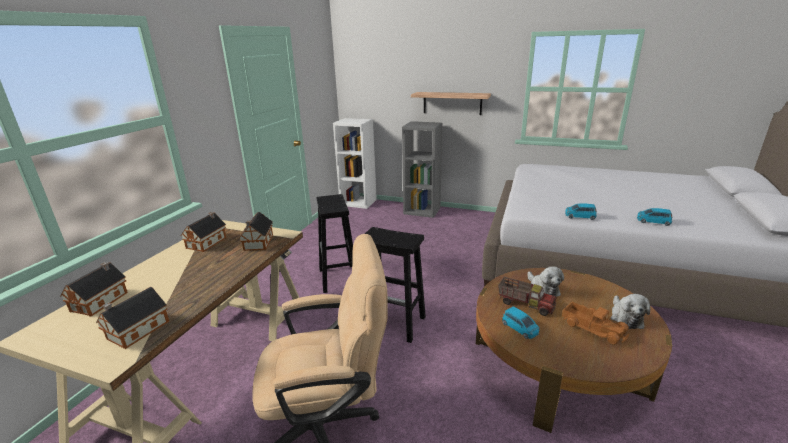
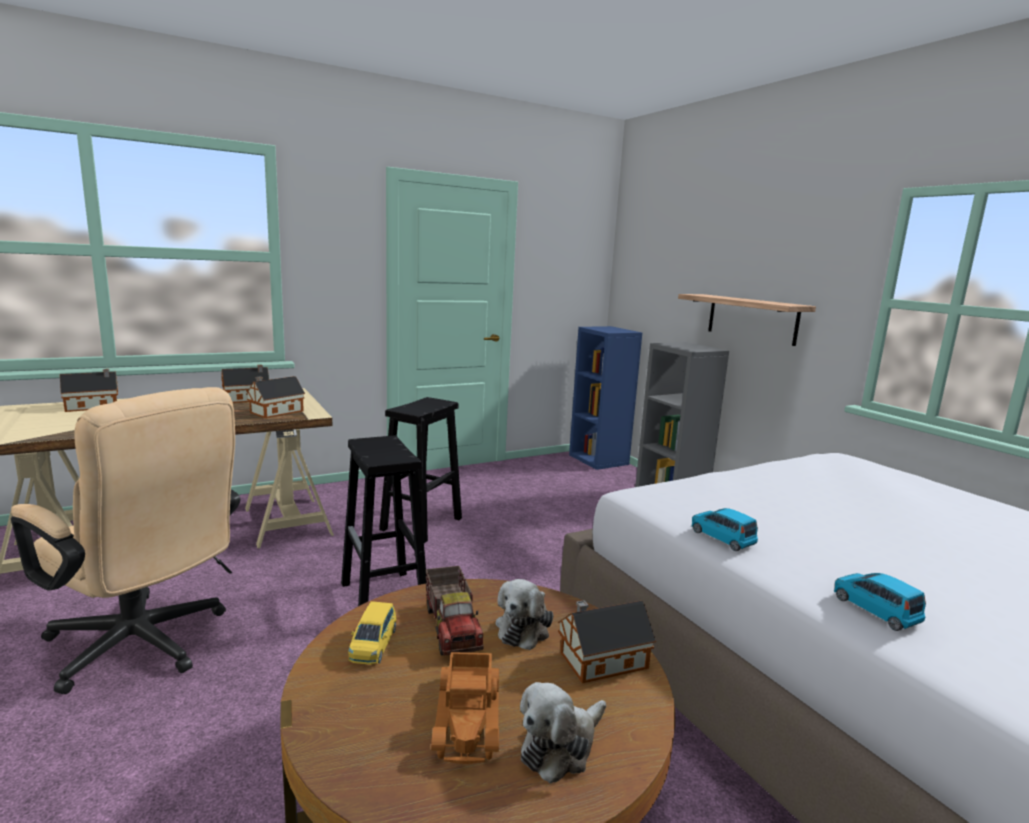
camera: 40 degrees right, 10 degrees down
toy house [96,287,169,349] -> toy house moved to [558,600,656,684]
white bookcase [333,118,377,209] -> blue bookcase [569,326,642,470]
blue toy car [502,306,540,339] -> yellow toy car [348,601,397,665]

